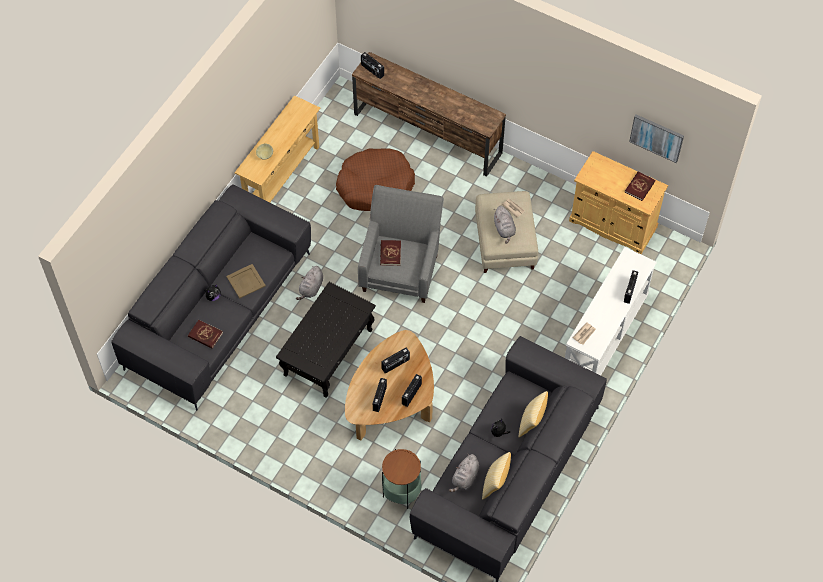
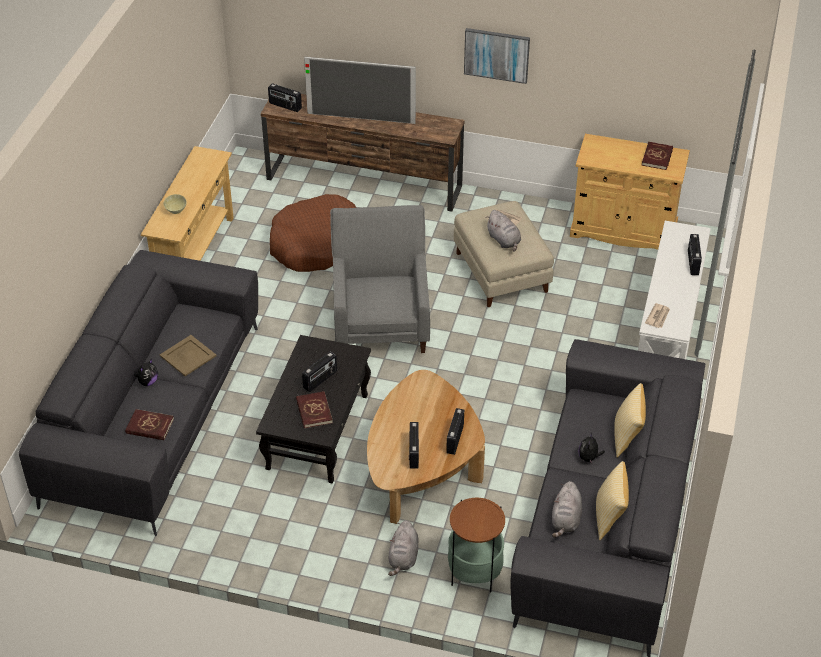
camera: 15 degrees left, 15 degrees down
grey plush toy [296,266,323,300] -> grey plush toy moved to [388,520,419,576]
red book [380,240,401,266] -> red book moved to [296,391,333,428]
radio [381,347,410,373] -> radio moved to [302,352,337,392]
picture [629,114,684,163] -> picture moved to [464,28,530,84]
none -> television [304,57,416,124]

